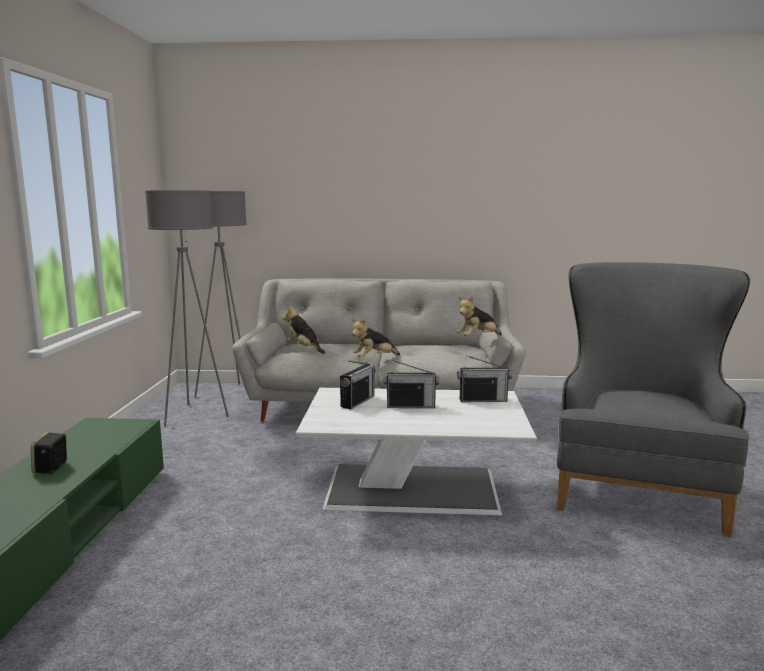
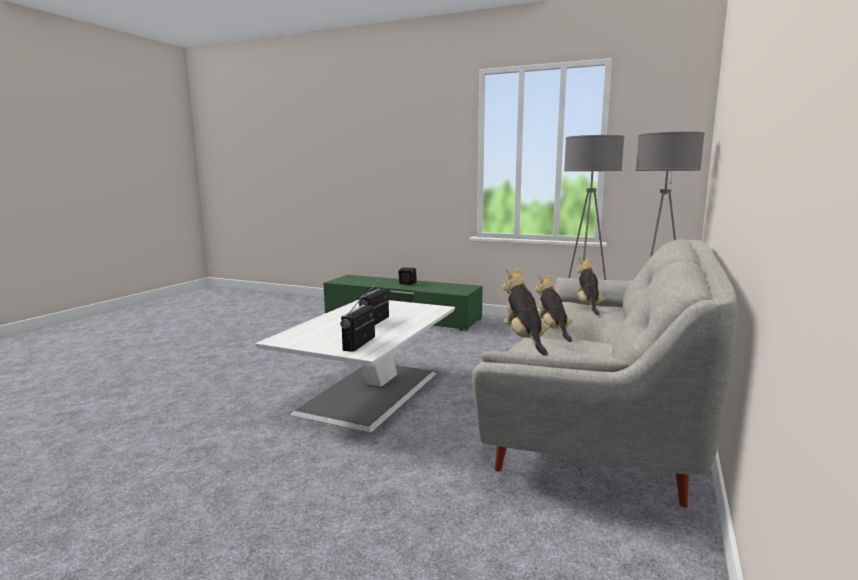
camera: 110 degrees right, 0 degrees up
plush toy [283,305,325,354] -> plush toy turned 60 degrees counterclockwise [577,258,606,315]
radio [340,361,376,409] -> none
grey armchair [557,262,750,538] -> none

